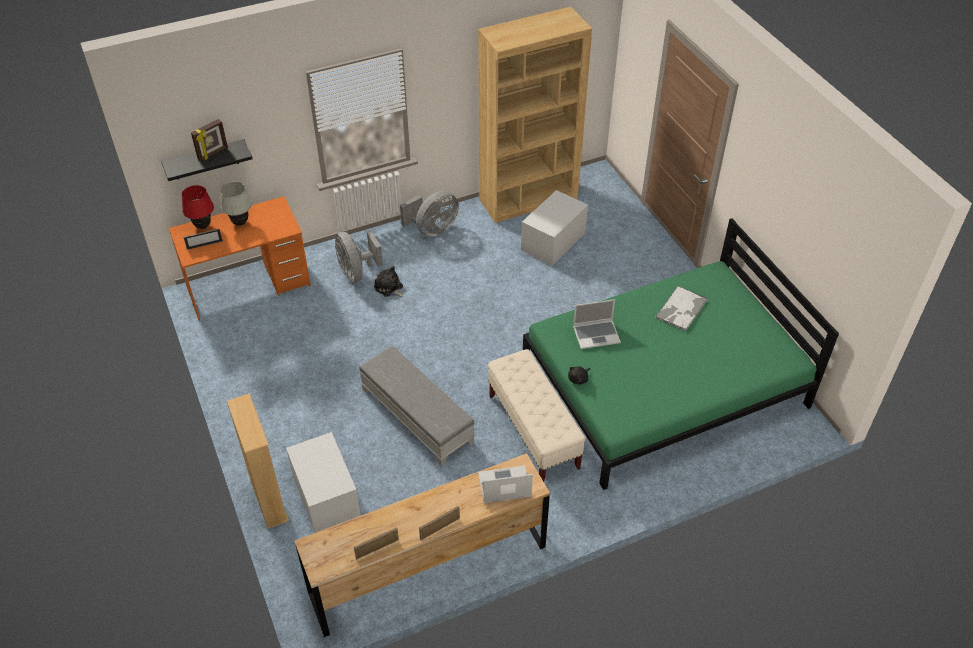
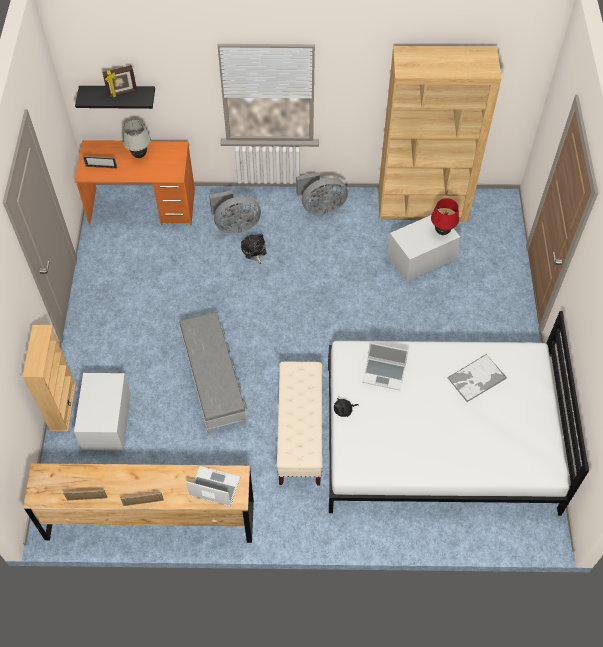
camera: 25 degrees right, 10 degrees up
red table lamp [182,185,214,229] -> red table lamp moved to [431,198,459,235]
grey fan [335,231,383,282] -> grey fan turned 105 degrees counterclockwise [209,190,261,234]
green bed [523,218,839,490] -> white bed [328,311,589,516]

